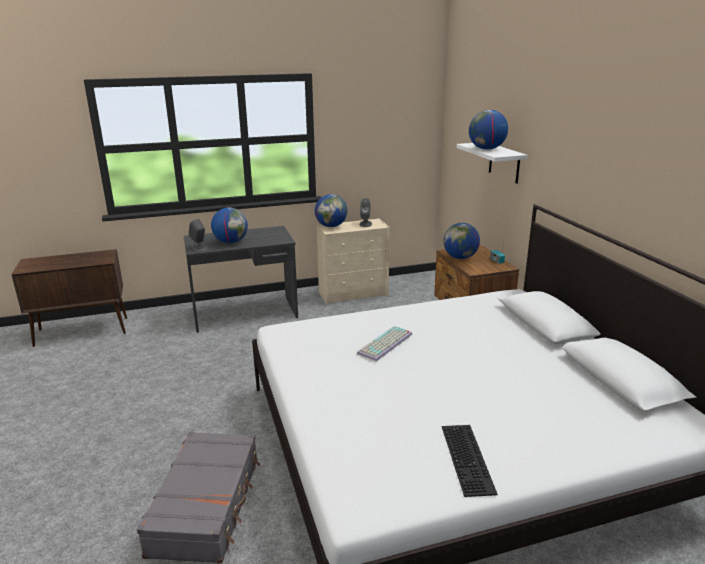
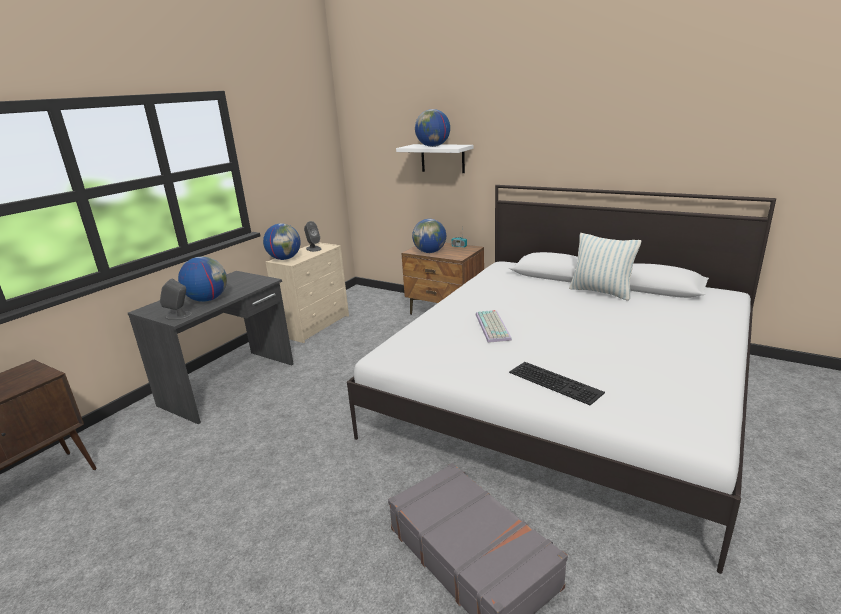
camera: 40 degrees left, 0 degrees up
keyboard [442,425,498,497] -> keyboard moved to [509,362,605,406]
none -> pillow [569,233,641,301]

